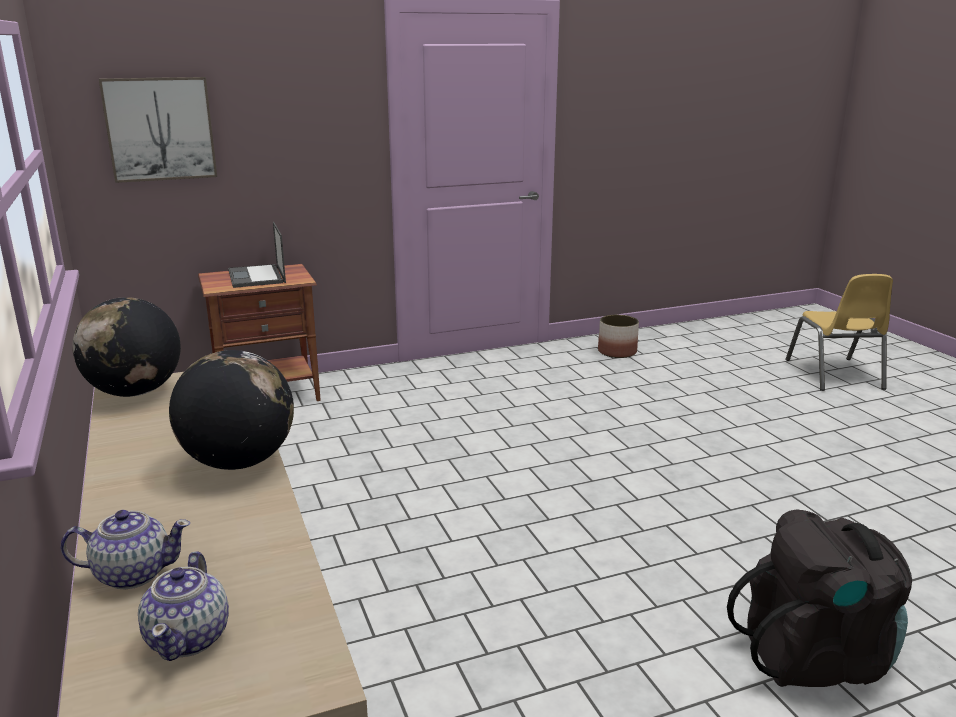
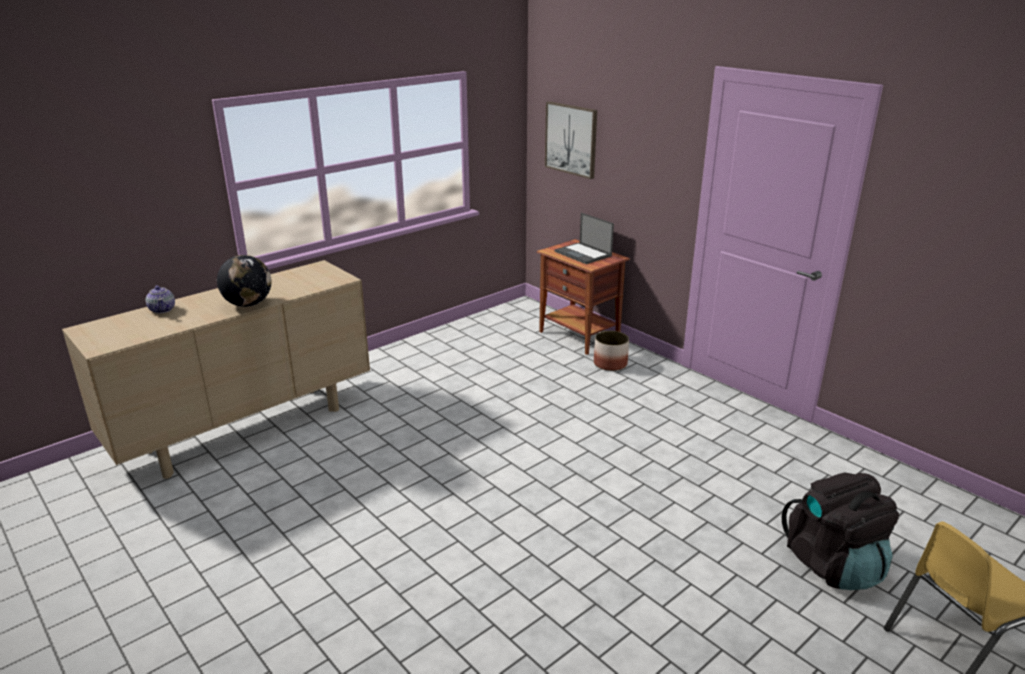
camera: 70 degrees right, 5 degrees up
globe [72,297,181,397] -> none
teapot [138,551,229,661] -> none
laptop [228,222,286,288] -> laptop turned 90 degrees counterclockwise [555,213,614,264]
planter [598,315,639,358] -> planter moved to [594,331,629,371]
black backpack [727,509,912,687] -> black backpack moved to [782,472,899,590]

